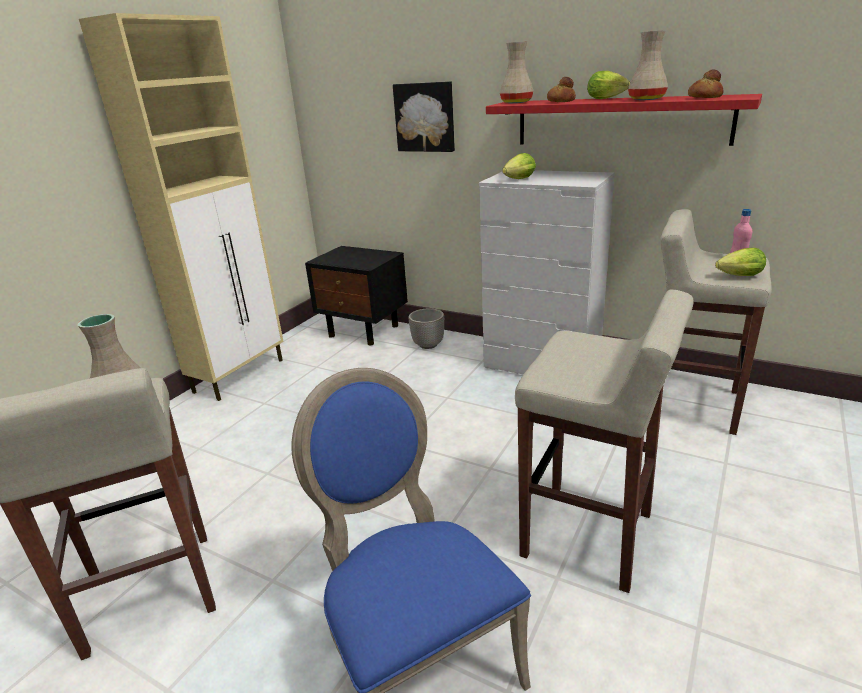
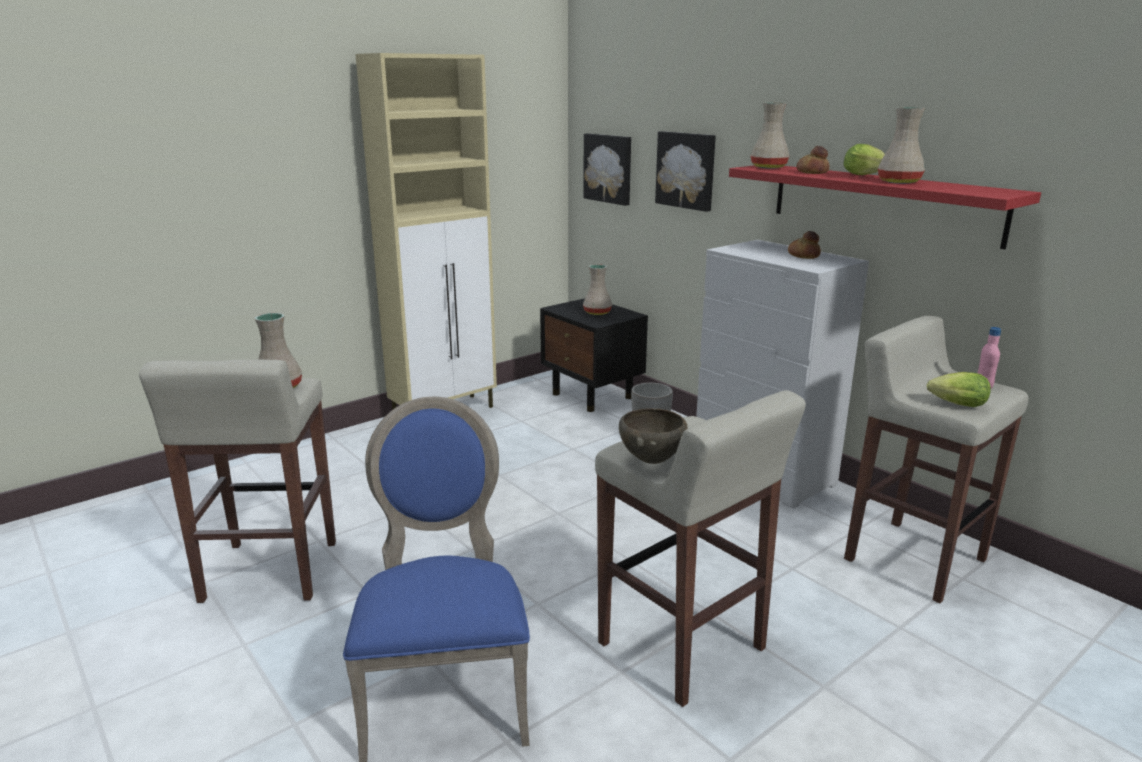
camera: 20 degrees right, 5 degrees down
lettuce [502,153,536,179] -> none
bread [688,69,724,98] -> bread moved to [788,231,821,259]
none -> picture [583,133,631,206]
none -> beige vase [583,264,612,315]
none -> brown bowl [619,408,687,464]

